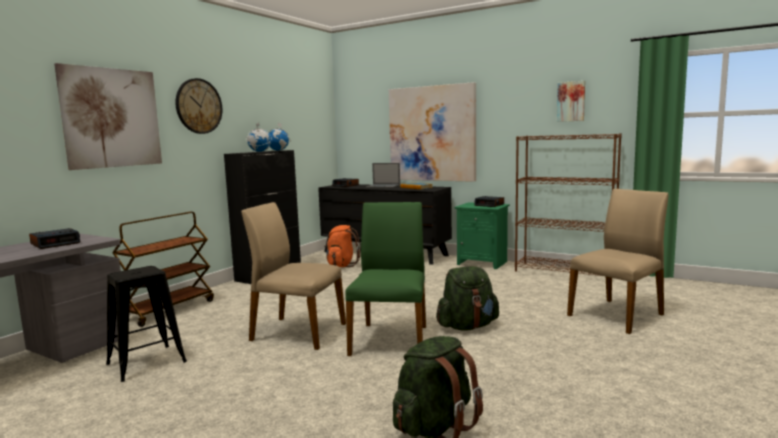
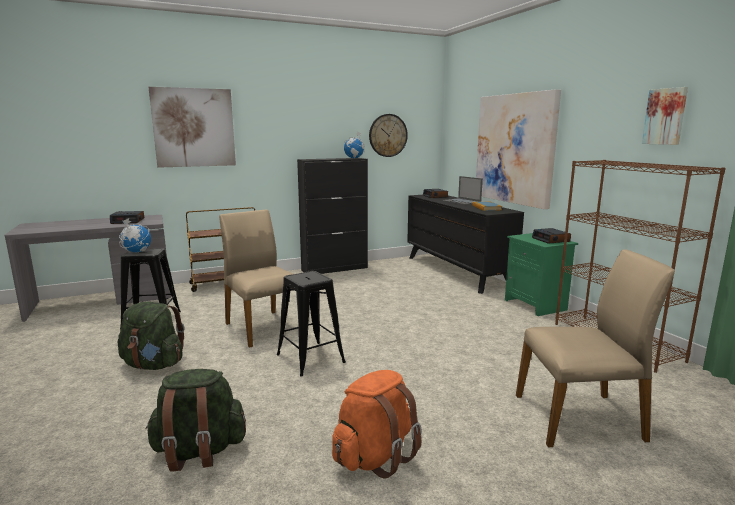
camera: 35 degrees right, 5 degrees up
wall clock [175,78,222,134] -> wall clock moved to [369,114,408,157]
globe [246,122,272,152] -> globe moved to [119,218,151,252]
orange backpack [324,225,361,267] -> orange backpack moved to [332,370,422,479]
green chair [345,202,426,356] -> black stool [277,271,346,377]
green backpack [436,266,499,330] -> green backpack moved to [118,302,184,370]

